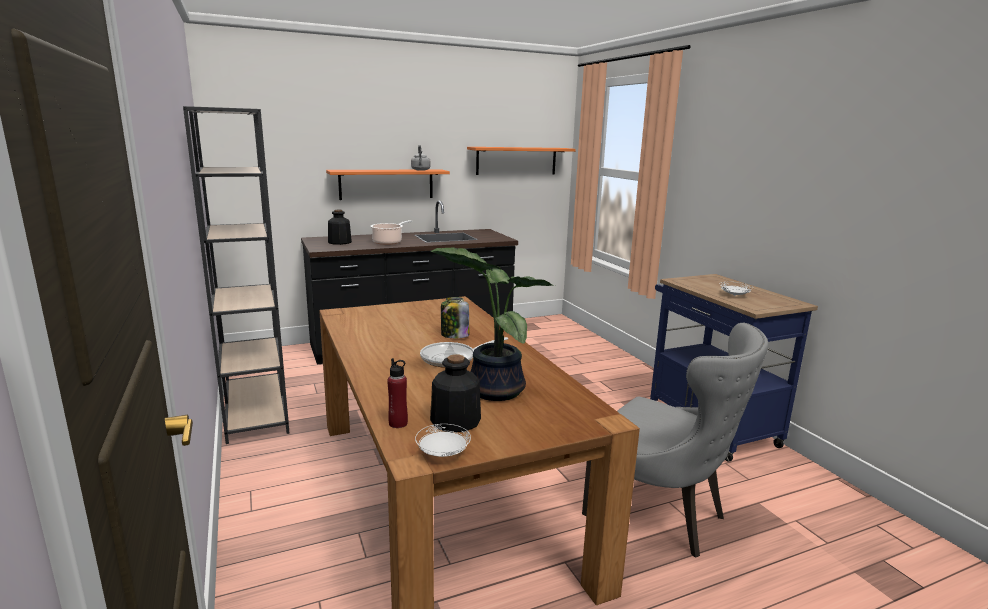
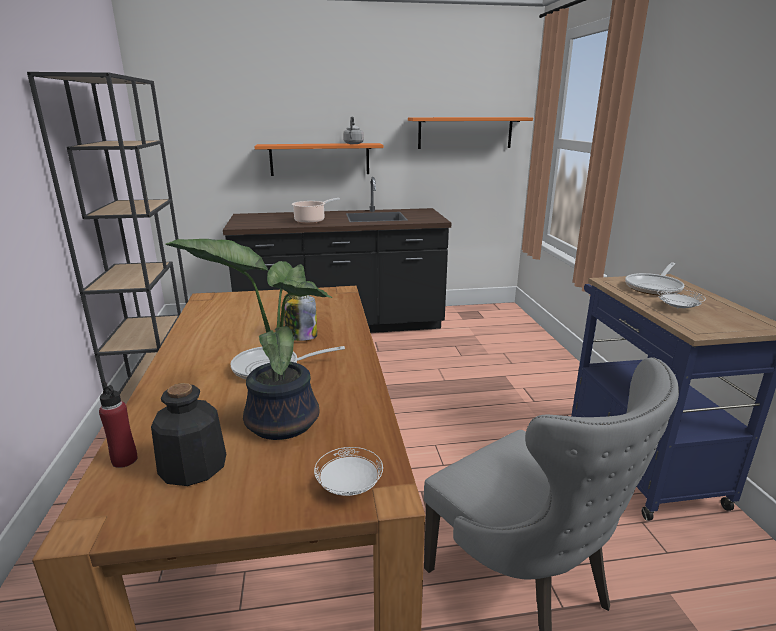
camera: 15 degrees right, 5 degrees up
bottle [328,210,352,245] -> none
white plate [415,424,471,457] -> white plate moved to [314,447,383,496]
none -> frying pan [625,262,684,296]

